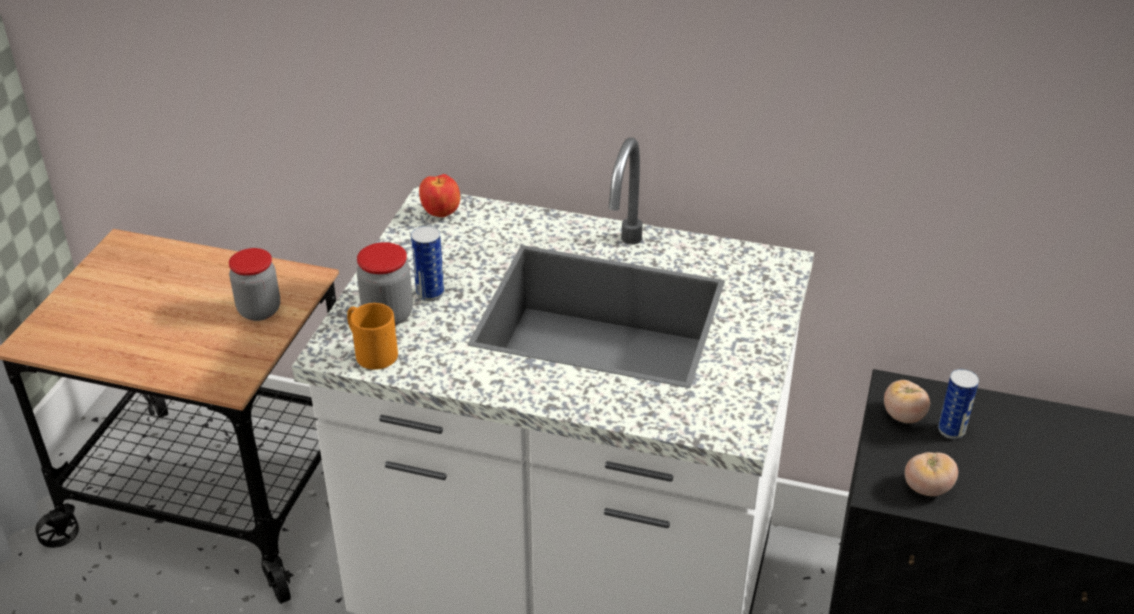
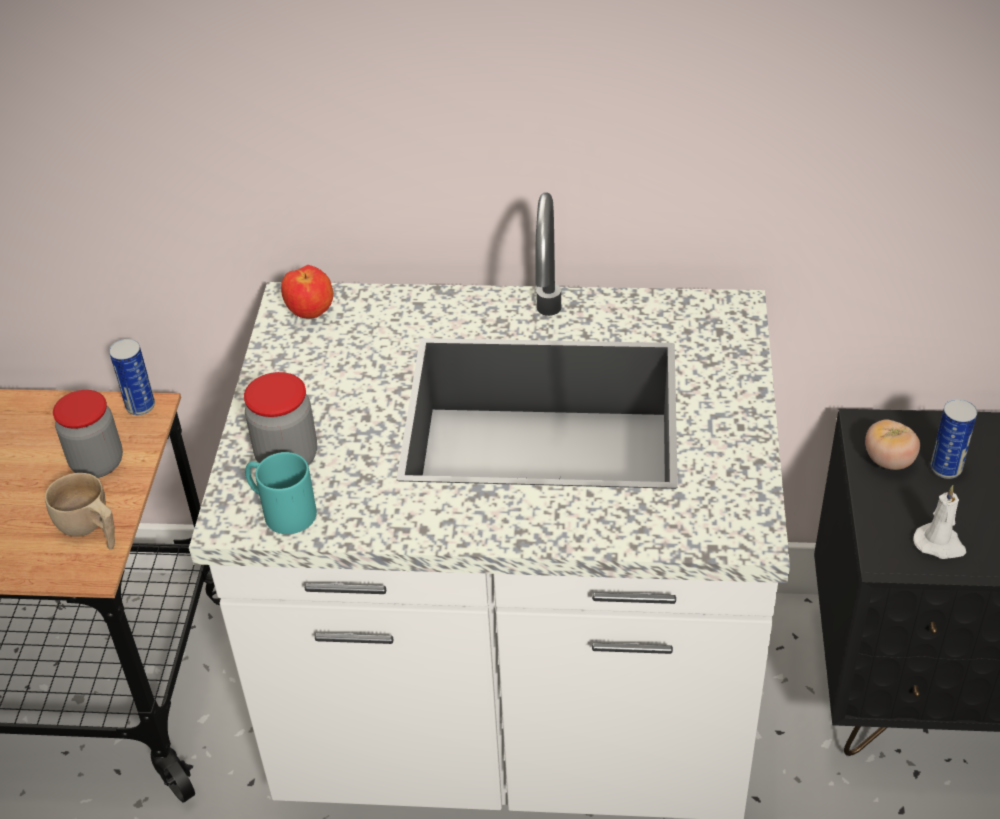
camera: 10 degrees left, 5 degrees up
orange mug [347,303,398,370] -> turquoise mug [245,452,317,534]
can [411,226,444,301] -> can moved to [109,339,155,415]
tomato [905,452,958,496] -> white candle [913,485,966,559]
none -> beige cup [45,473,115,550]

